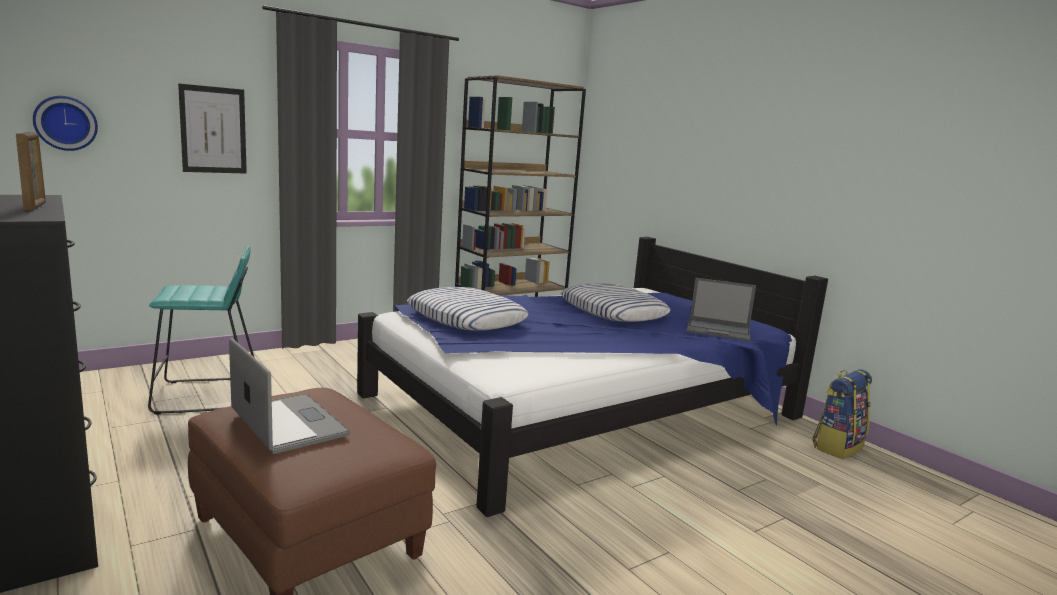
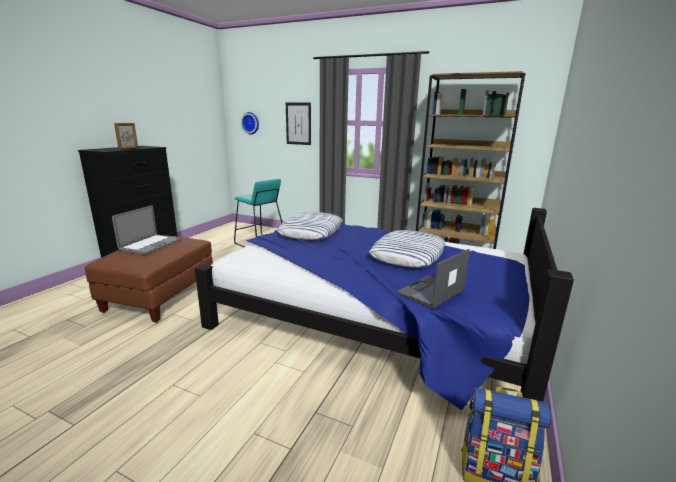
camera: 60 degrees right, 5 degrees up
laptop [687,278,756,341] -> laptop turned 60 degrees clockwise [396,249,470,309]

